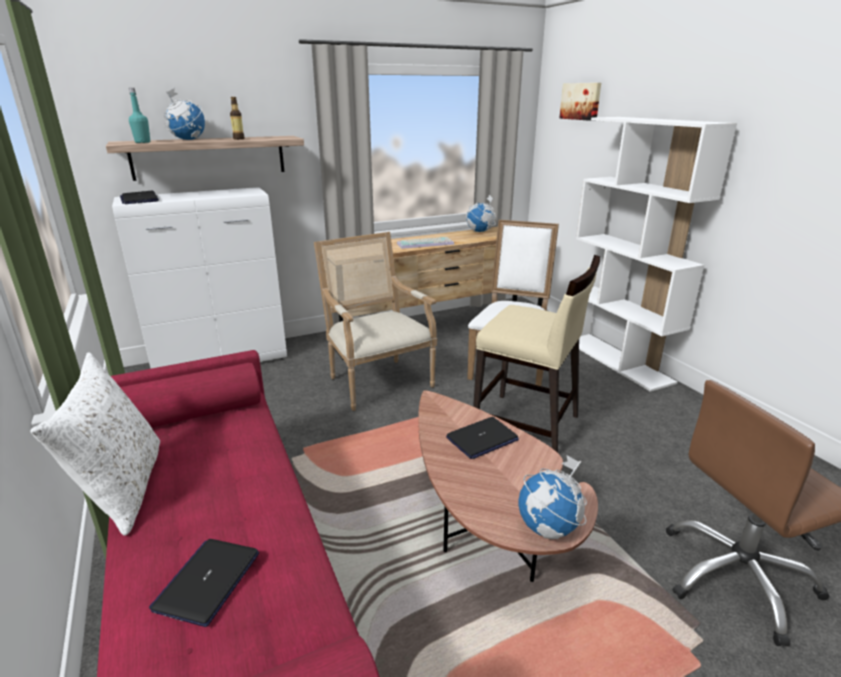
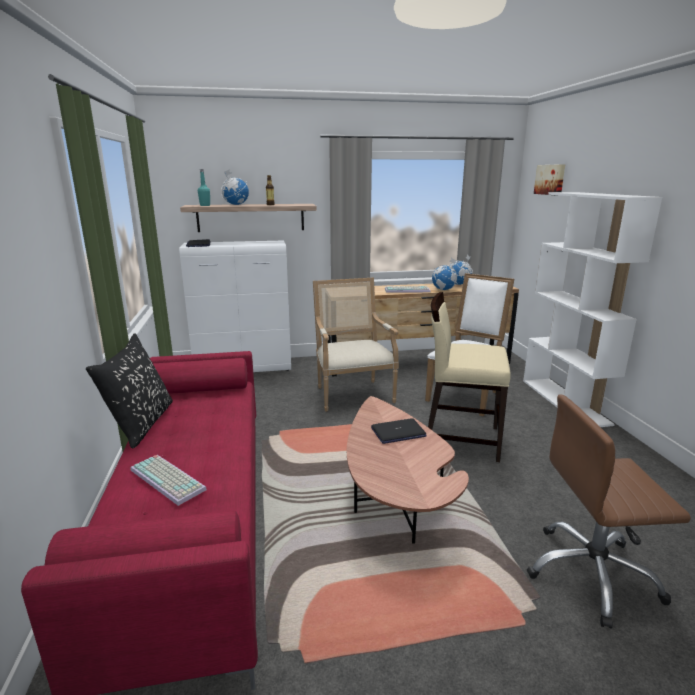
camera: 15 degrees right, 5 degrees down
white pillow [30,352,160,536] -> black pillow [86,333,173,449]
laptop [149,539,259,627] -> keyboard [131,455,207,506]
beige chair [473,255,600,453] -> beige chair turned 150 degrees clockwise [428,292,511,462]
globe [518,455,587,539] -> globe moved to [432,258,458,291]

